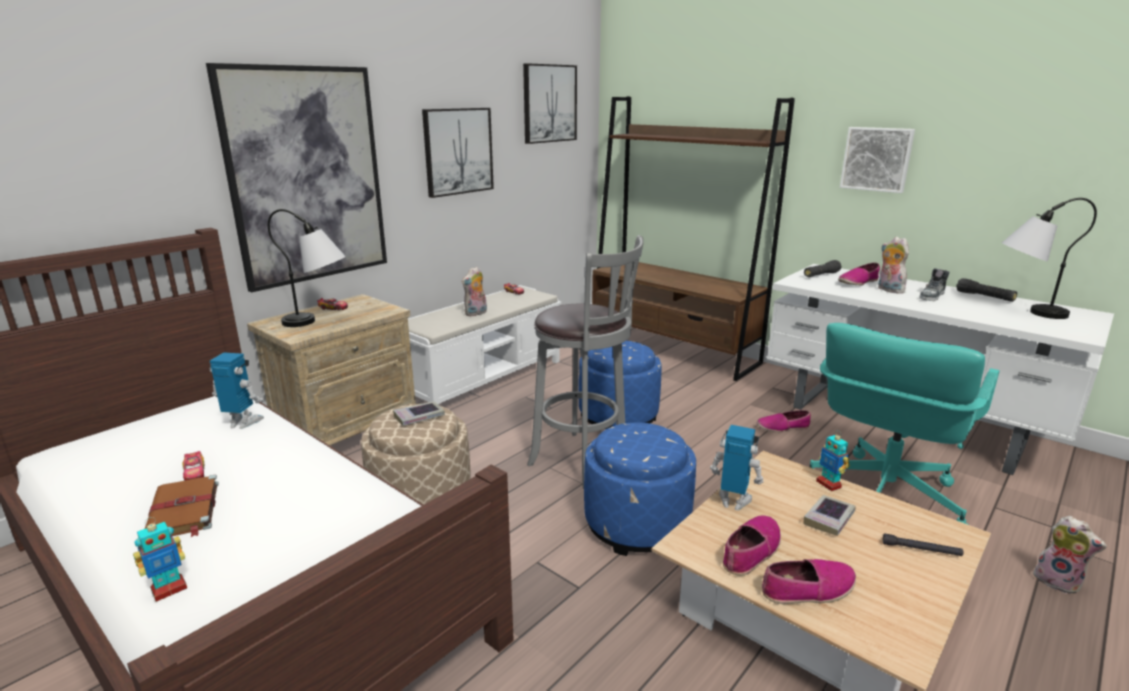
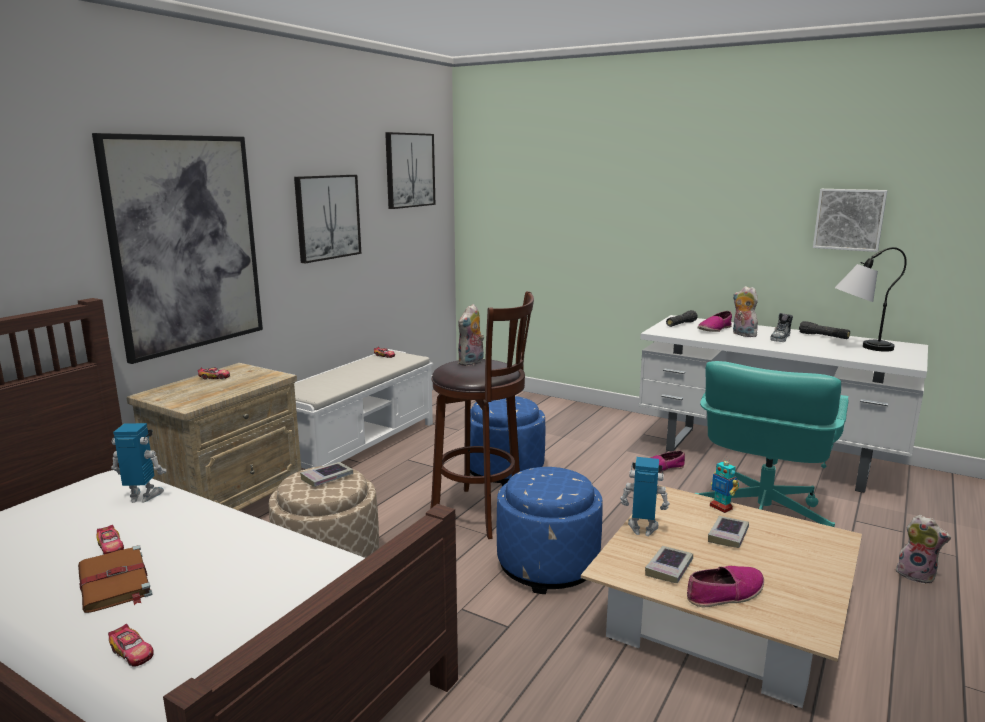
camera: 10 degrees left, 5 degrees down
toy robot [133,517,187,602] -> toy car [108,624,154,667]
table lamp [268,209,346,327] -> none
plush toy [461,266,487,316] -> plush toy moved to [458,304,484,366]
grey stool [527,235,644,489] -> brown stool [430,291,534,539]
brown bookcase [592,96,795,381] -> none
shoe [723,515,781,576] -> book [645,546,693,583]
picture [840,127,915,193] -> picture moved to [813,189,888,252]
black flashlight [883,533,964,556] -> none

